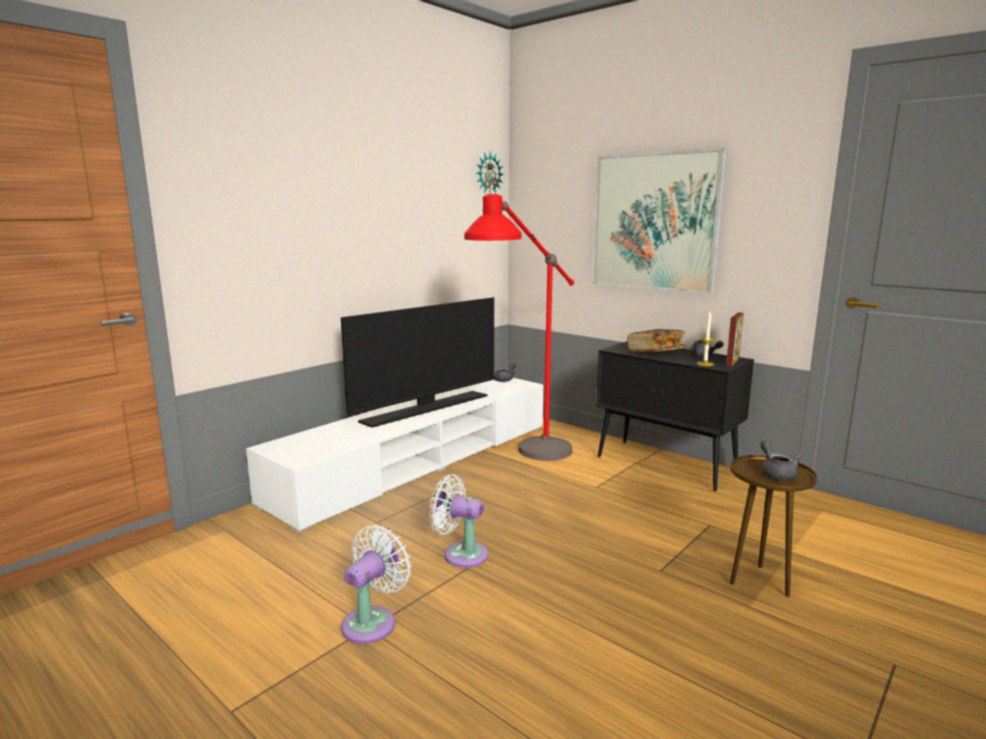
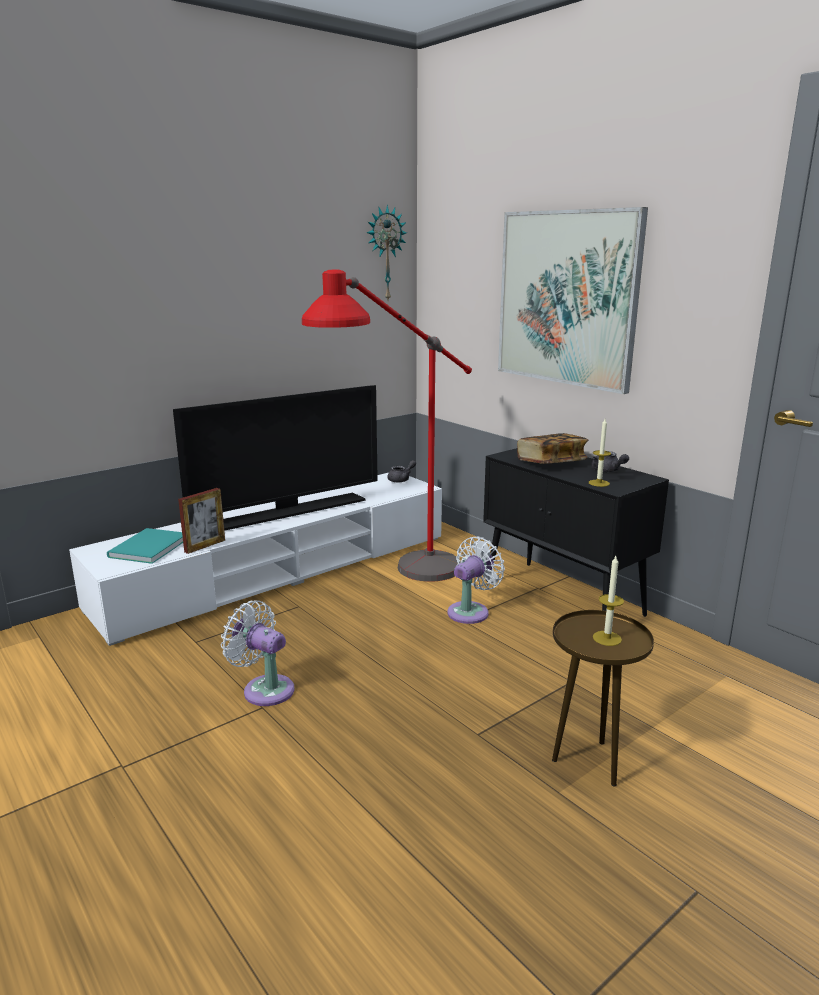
camera: 10 degrees right, 5 degrees up
white fan [341,525,412,644] -> white fan moved to [447,536,505,624]
picture frame [726,312,744,367] -> picture frame moved to [178,488,225,554]
grey teapot [761,441,801,481] -> candle [593,556,624,646]
none -> turquoise book [107,528,183,564]

